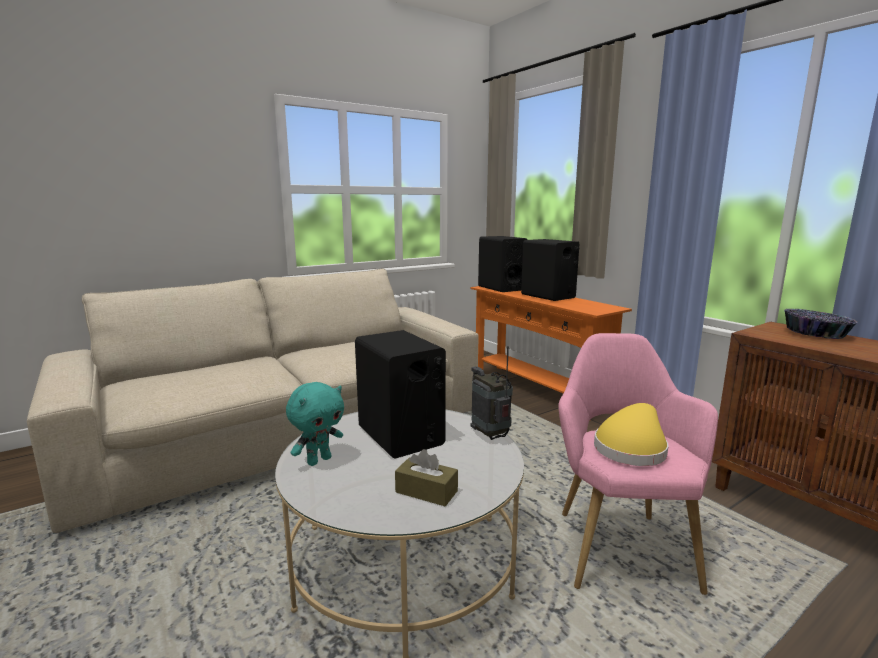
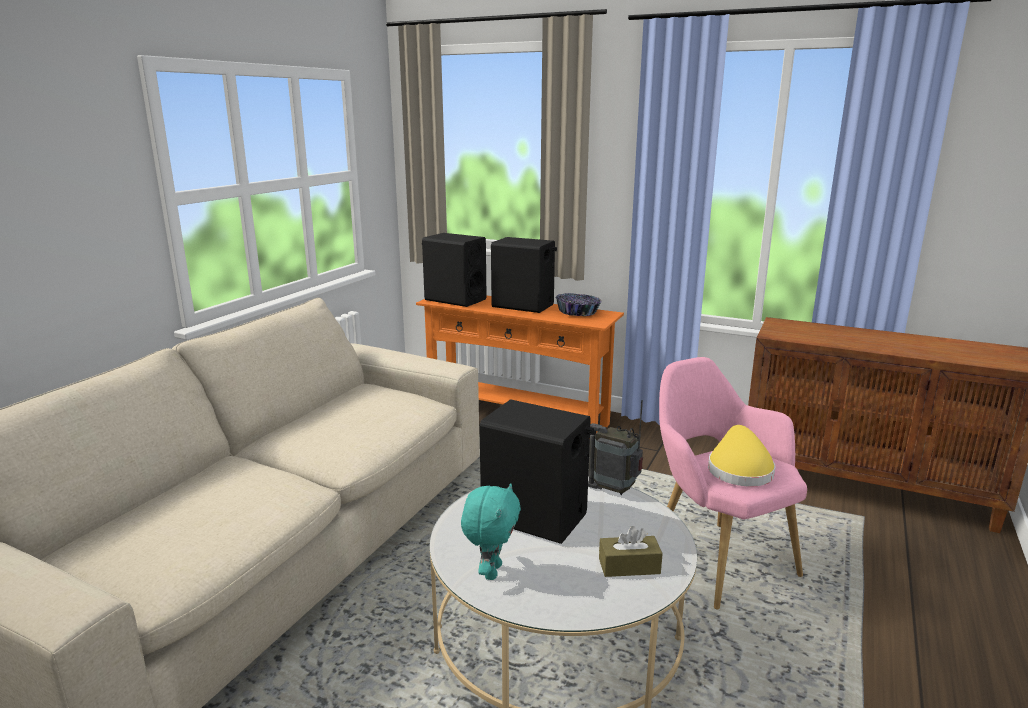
camera: 30 degrees left, 5 degrees up
bowl [784,309,857,339] -> bowl moved to [556,293,601,316]

